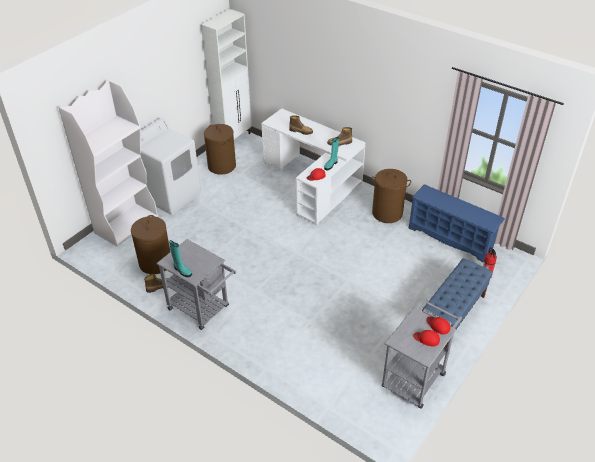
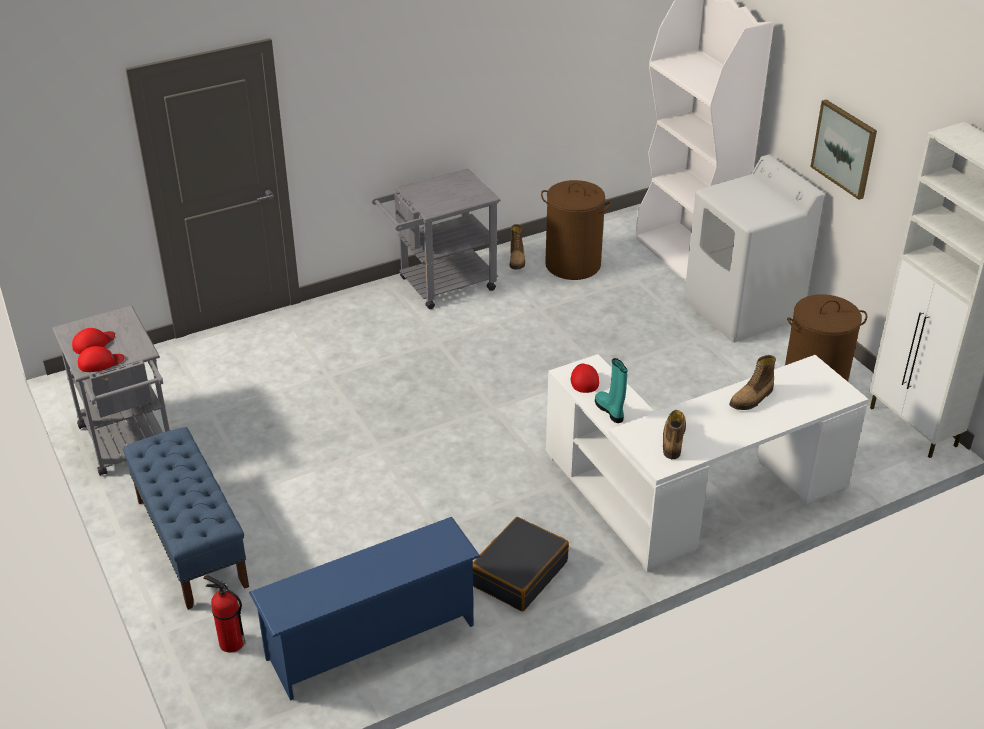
camera: 115 degrees right, 5 degrees down
turquoise boot [169,240,192,277] -> none
brown laundry basket [371,169,411,223] -> black suitcase [473,517,569,611]
none -> picture [810,100,877,200]

